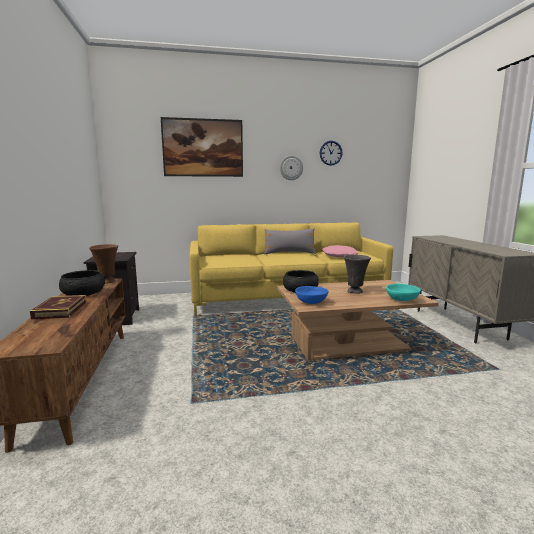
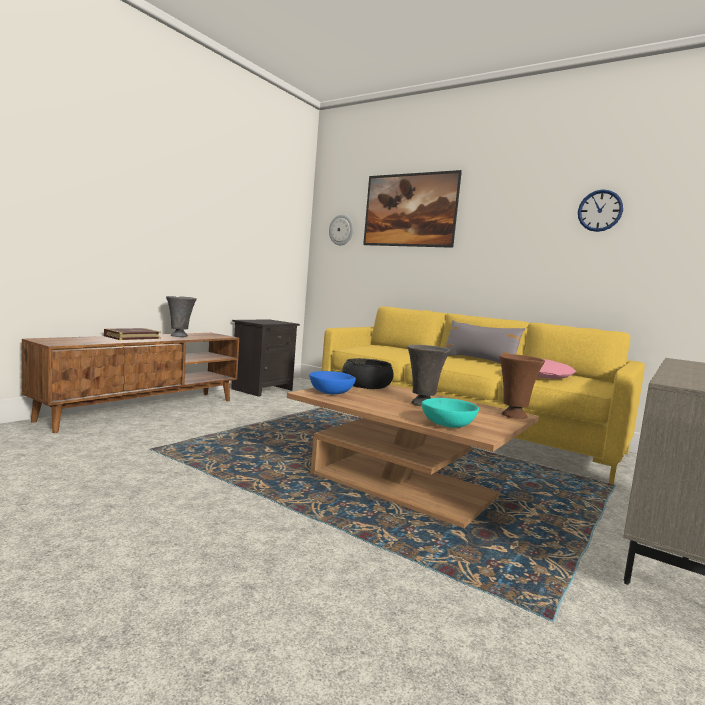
camera: 45 degrees right, 5 degrees down
black bowl [59,270,105,296] -> grey vase [166,296,197,337]
brown vase [89,244,118,283] -> brown vase moved to [499,354,545,419]
wall clock [280,155,303,180] -> wall clock moved to [329,215,353,245]

